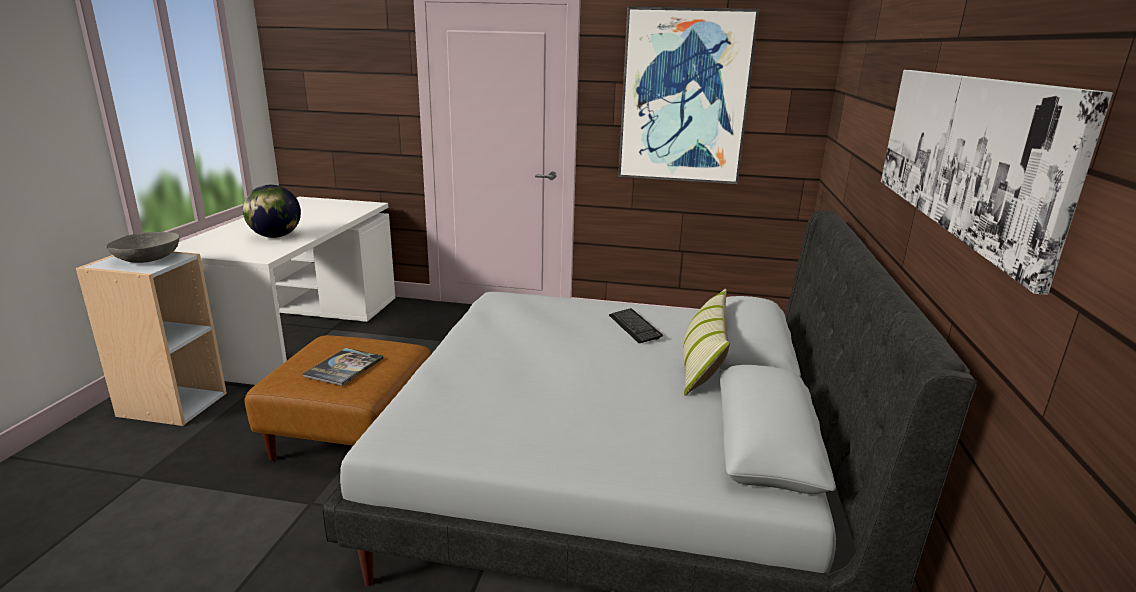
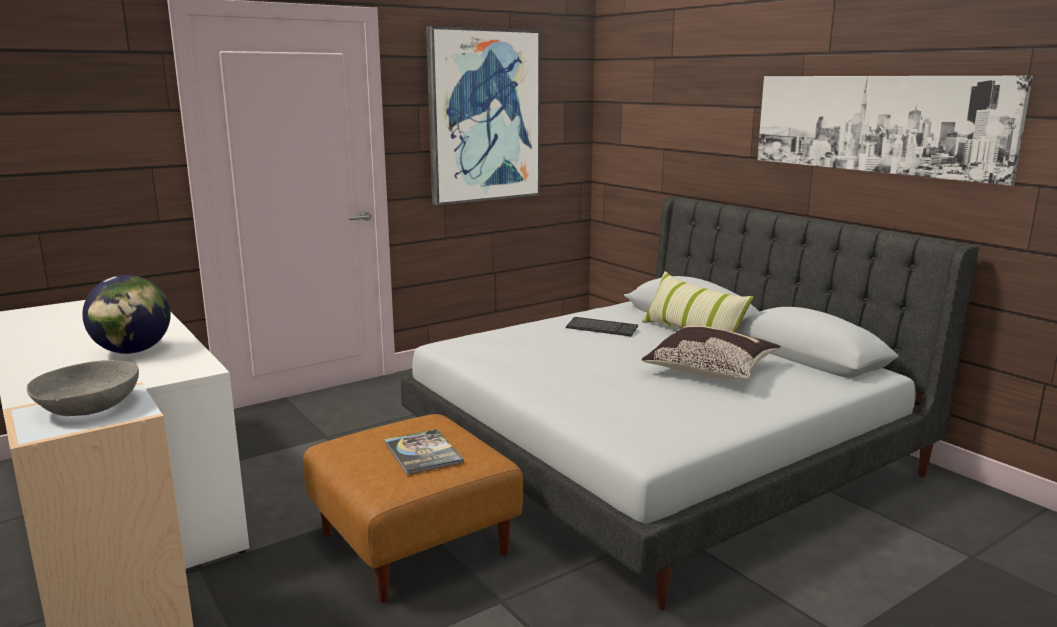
camera: 45 degrees left, 5 degrees down
none -> pillow [641,325,781,379]

